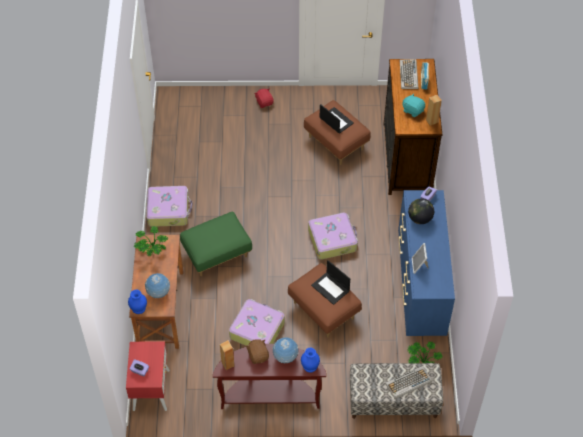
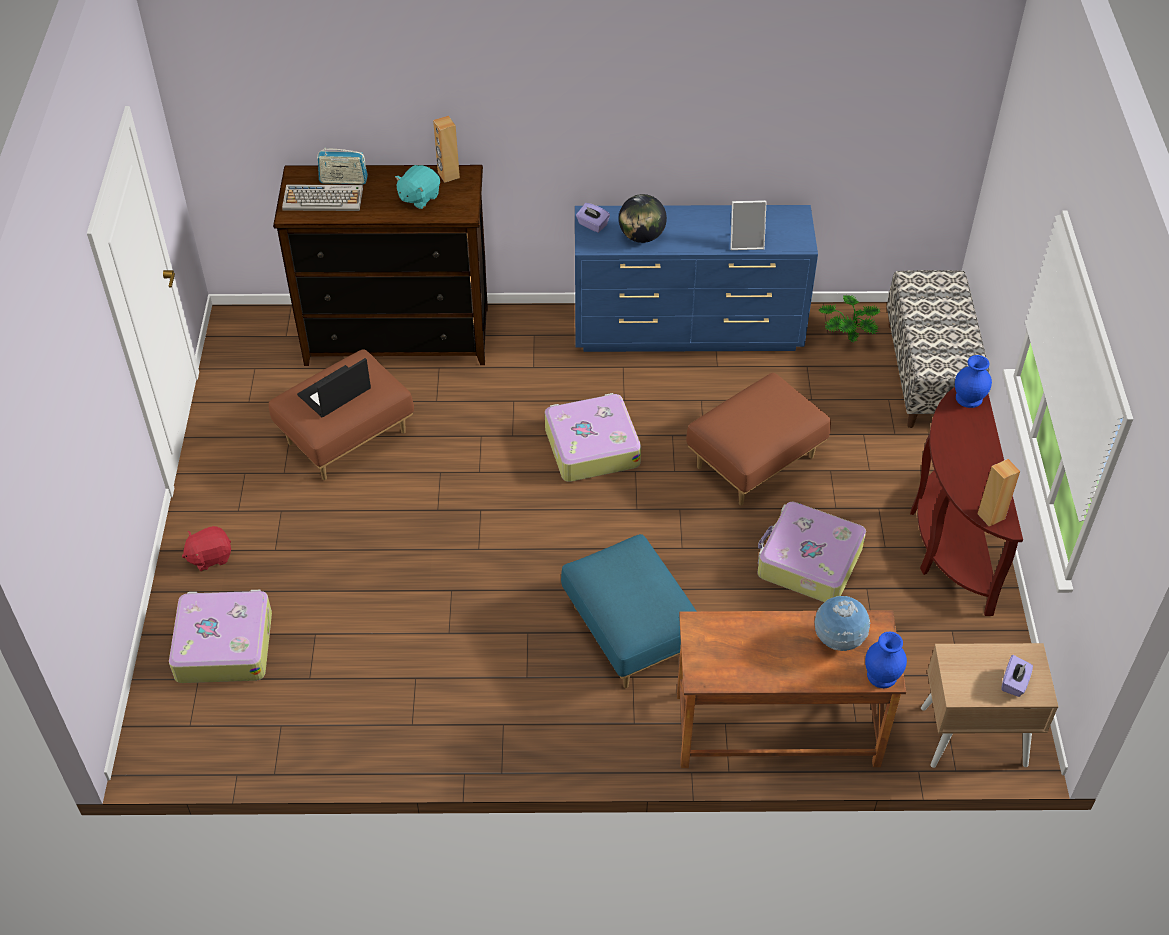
camera: 90 degrees left, 5 degrees down
red nightstand [126,341,170,411] -> beige nightstand [921,643,1058,768]
potted plant [133,226,168,256] -> none
suitcase [146,186,192,227] -> suitcase moved to [169,590,272,683]
green ottoman [180,212,252,276] -> blue ottoman [561,534,696,688]
brown plush toy [246,339,269,364] -> none
globe [273,337,299,363] -> none
laptop [311,260,350,305] -> none
keyboard [385,366,432,399] -> none

